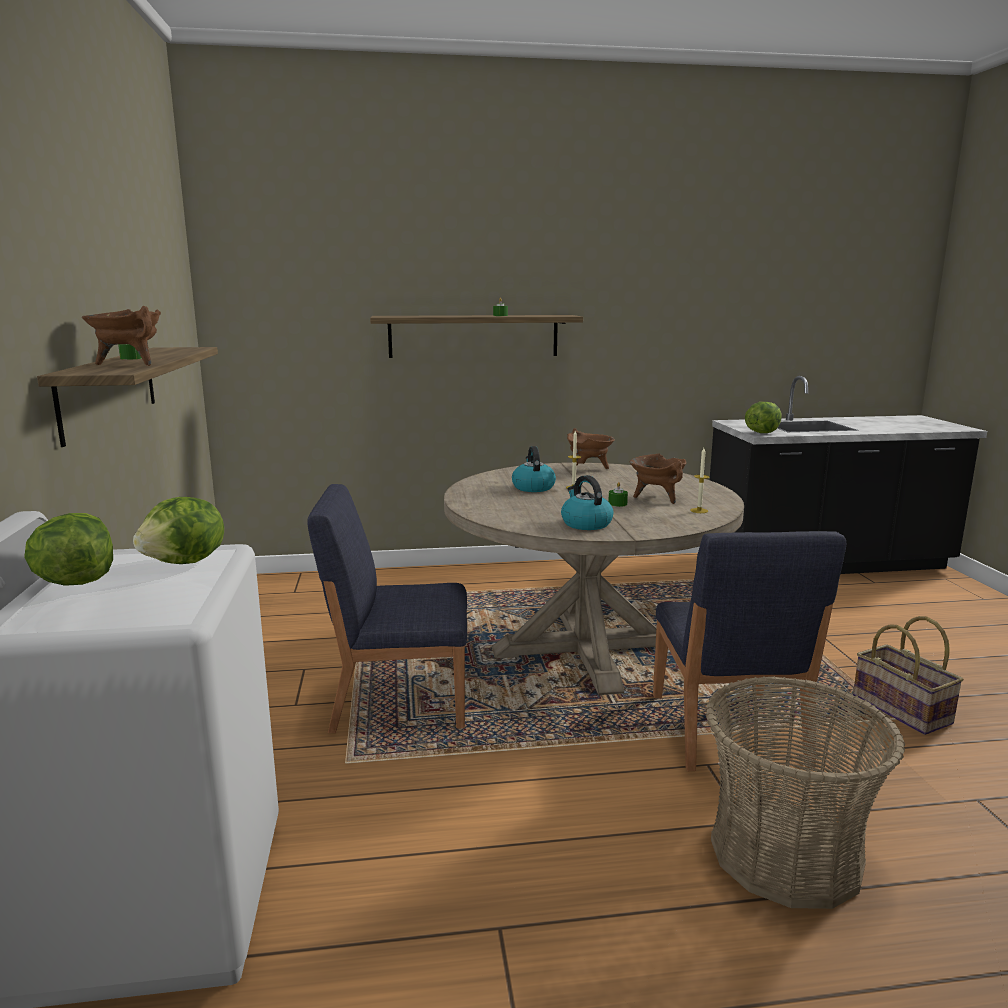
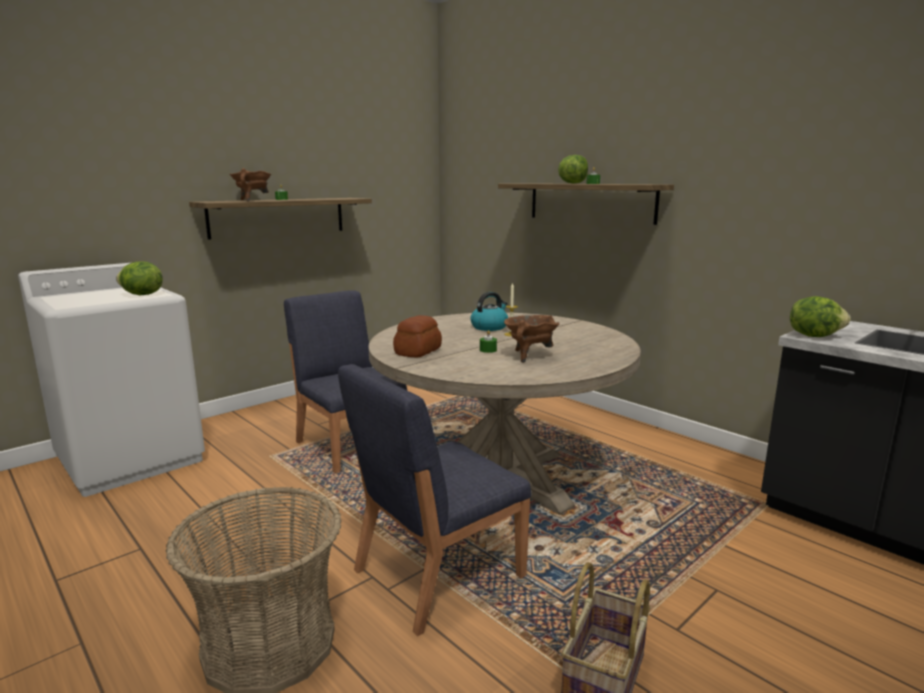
camera: 55 degrees right, 0 degrees up
lettuce [24,513,113,586] -> lettuce moved to [558,155,588,184]
kettle [561,475,613,530] -> bread [393,315,442,357]
brown cooking pot [567,428,615,469] -> none
candle [690,448,709,513] -> none

